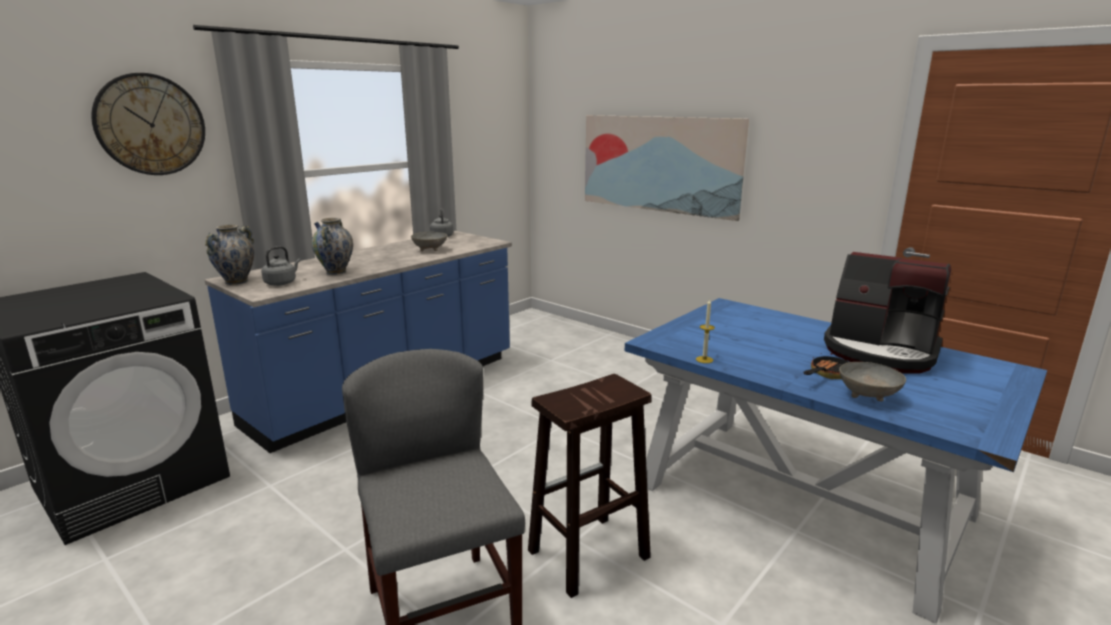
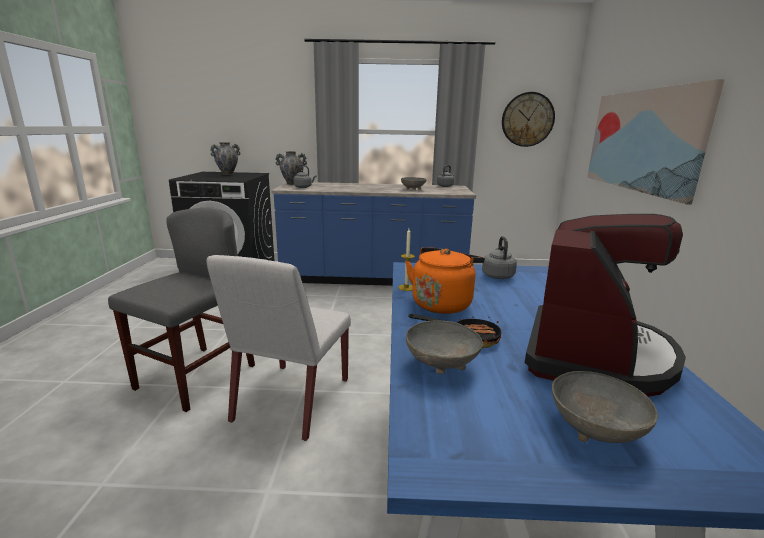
camera: 50 degrees right, 0 degrees up
wall clock [91,73,205,175] -> wall clock moved to [502,92,555,147]
vase [312,218,353,275] -> vase moved to [210,142,241,175]
brown stool [528,374,652,598] -> white chair [206,255,351,441]
coffee machine [824,252,951,374] -> coffee machine turned 150 degrees counterclockwise [525,214,686,397]
none -> orange kettle [405,248,485,314]
none -> grey kettle [482,236,517,279]
none -> grey bowl [552,371,658,443]

